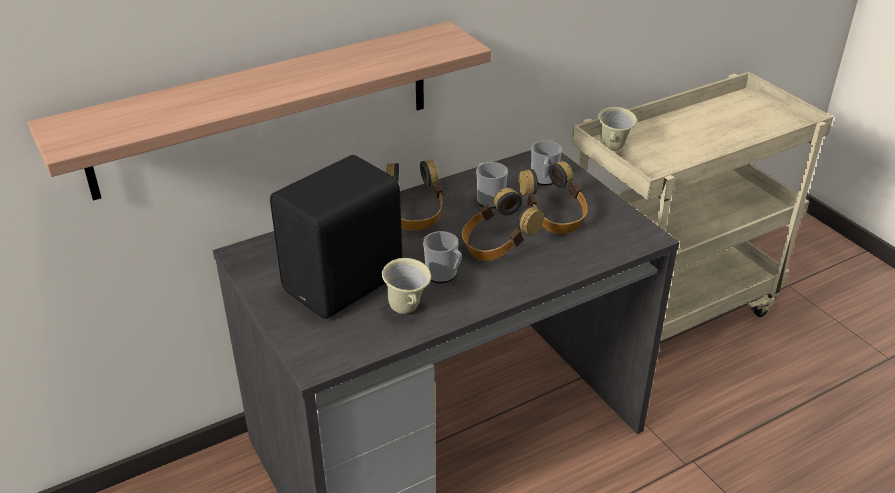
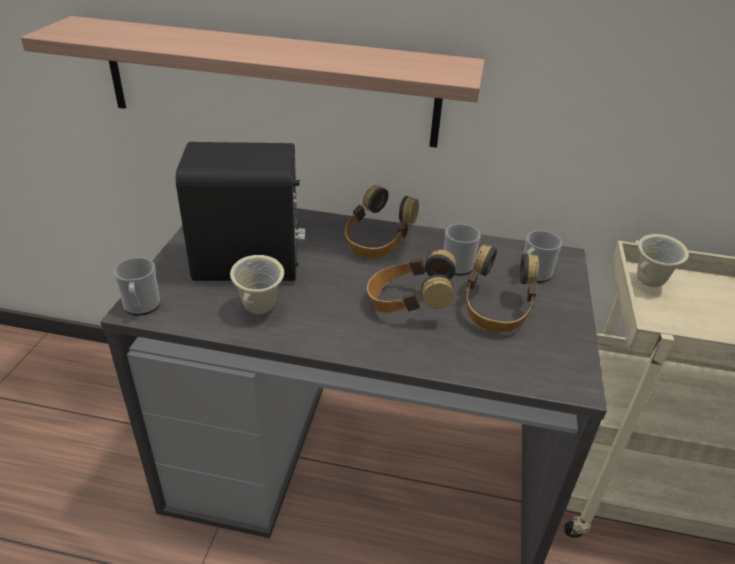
camera: 40 degrees right, 0 degrees up
mug [423,231,462,283] -> mug moved to [113,257,160,316]

